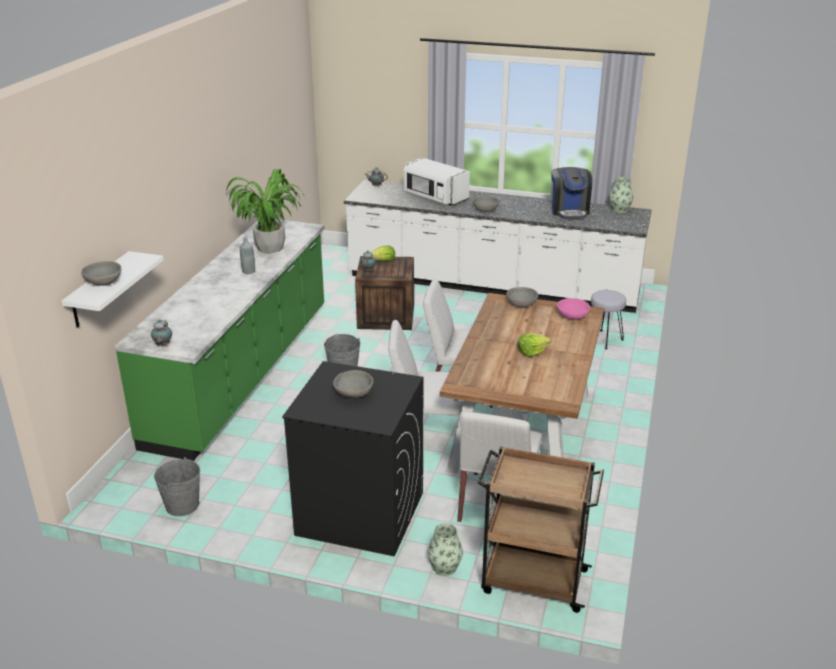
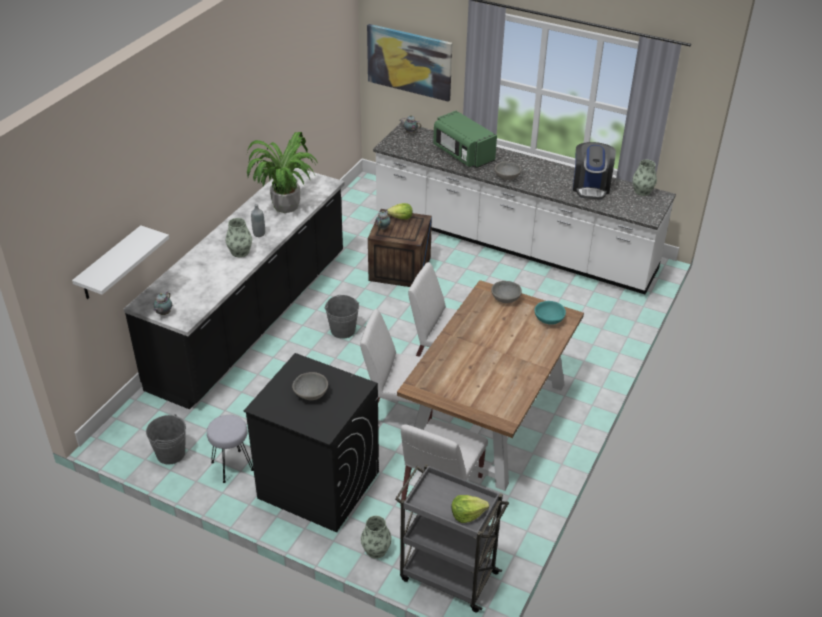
camera: 10 degrees right, 10 degrees up
grey bowl [81,261,121,286] -> none
green counter [115,219,325,461] -> black counter [124,168,345,410]
white microwave [404,158,470,205] -> green microwave [433,111,497,168]
brown cart [478,446,604,613] -> grey cart [395,464,509,613]
lettuce [518,333,551,357] -> lettuce moved to [451,495,489,523]
pink bowl [557,298,590,320] -> turquoise bowl [534,301,566,325]
grey stool [591,290,626,349] -> grey stool moved to [207,415,253,483]
none -> vase [226,218,252,257]
none -> picture [367,24,452,102]

